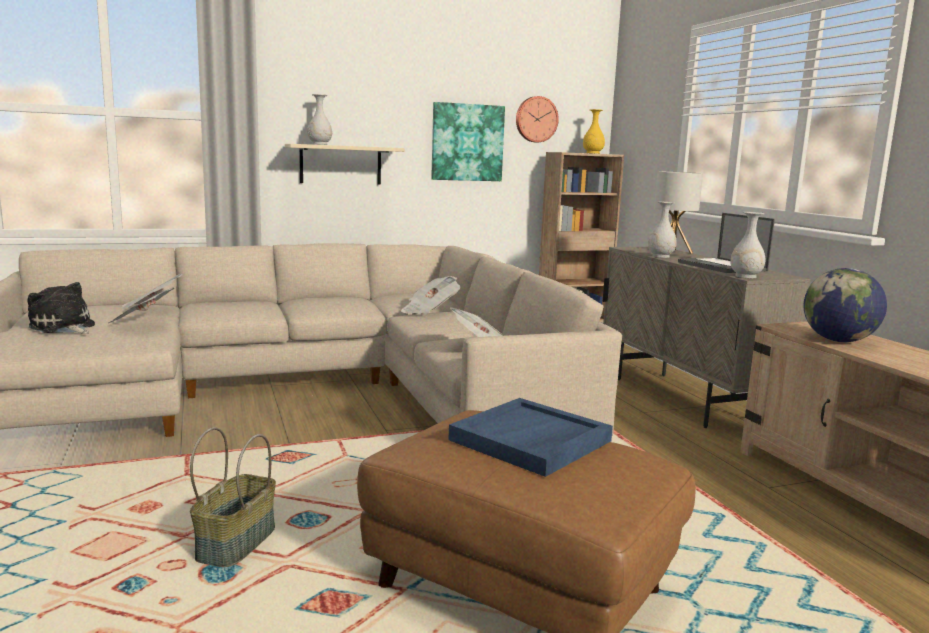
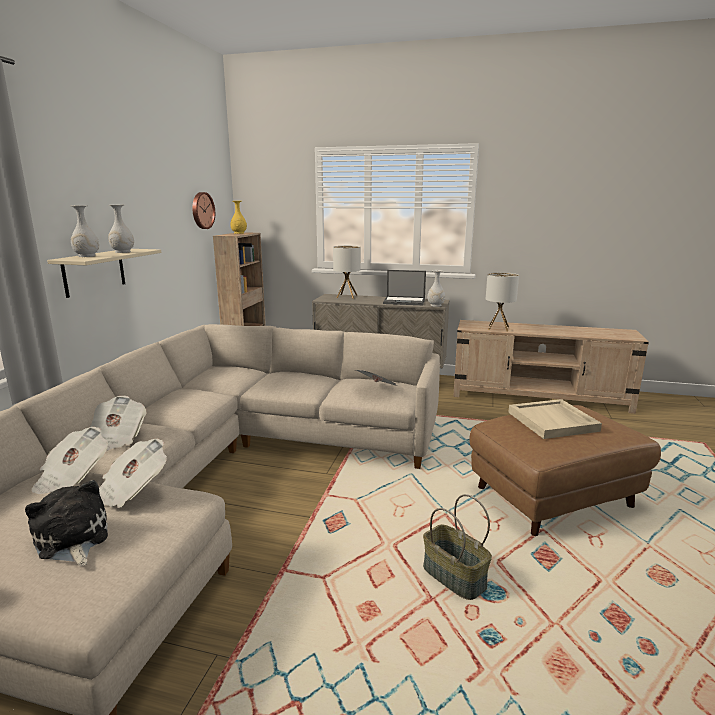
camera: 55 degrees left, 5 degrees up
plush toy [27,282,95,334] -> plush toy turned 75 degrees clockwise [25,480,108,566]
newspaper [401,276,460,314] -> newspaper moved to [90,396,146,451]
picture [431,102,505,181] -> none
blue tray [449,398,613,477] -> beige tray [508,399,602,439]
white vase [648,202,677,258] -> white vase moved to [108,205,134,253]
globe [803,268,887,342] -> table lamp [486,272,519,332]

